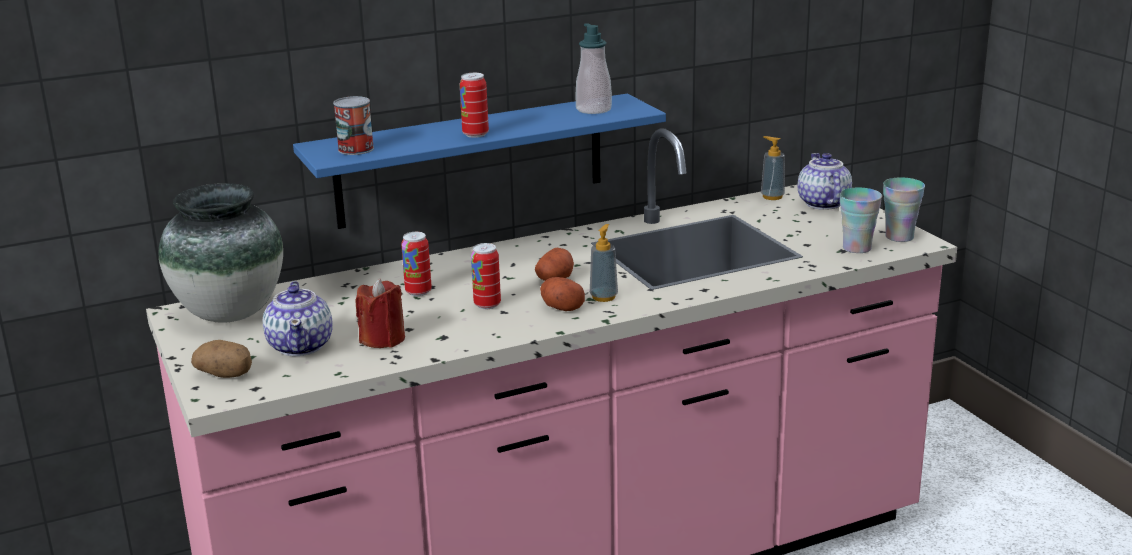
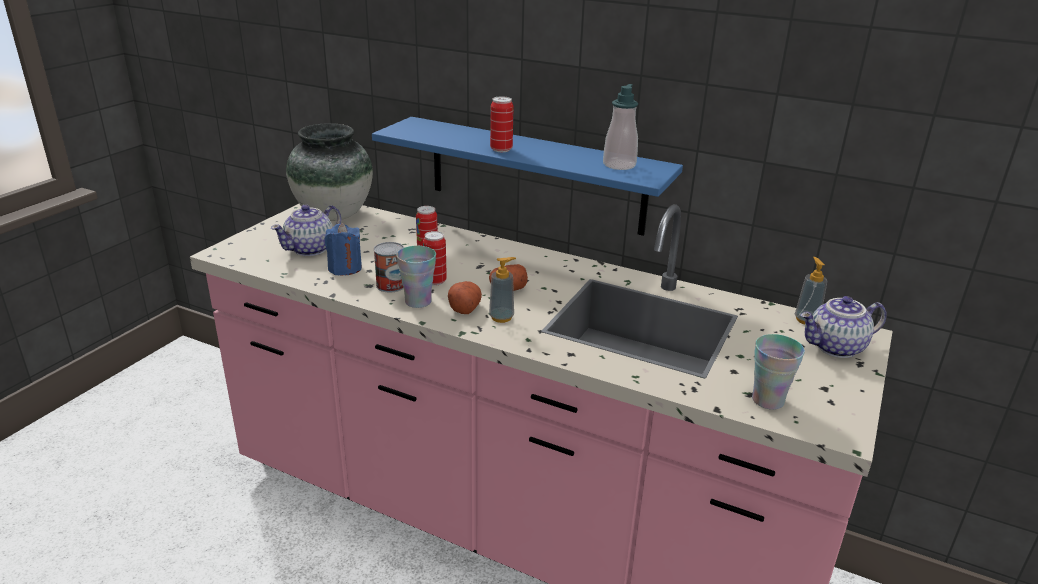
camera: 50 degrees right, 5 degrees up
potato [191,340,252,378] -> none
can [333,96,374,155] -> can moved to [373,242,404,292]
red candle [356,279,405,348] -> blue candle [325,223,362,275]
teapot [798,153,852,210] -> teapot turned 150 degrees counterclockwise [800,296,887,358]
cup [883,177,925,242] -> cup moved to [397,246,436,308]

